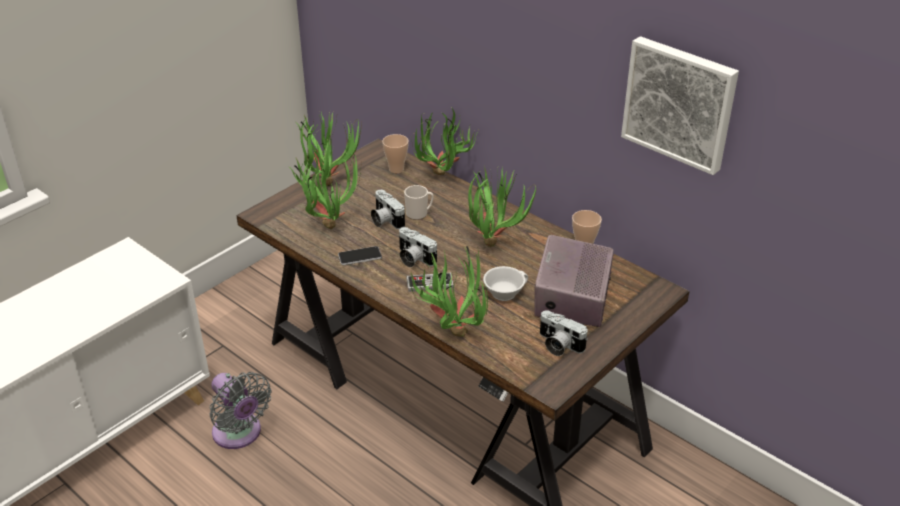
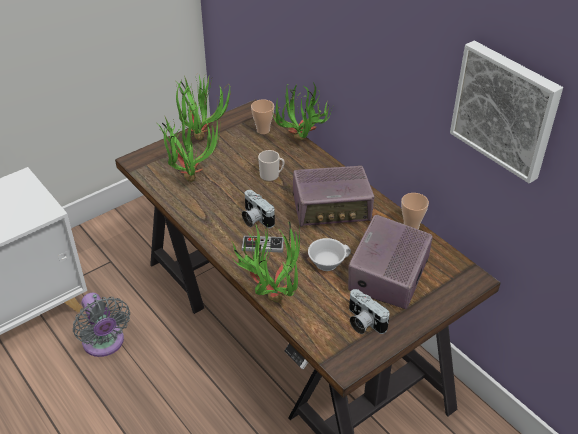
camera: 10 degrees right, 5 degrees up
phone [338,246,382,265] -> none
camera [371,190,405,229] -> none
potted plant [468,165,536,247] -> radio [292,166,374,227]

